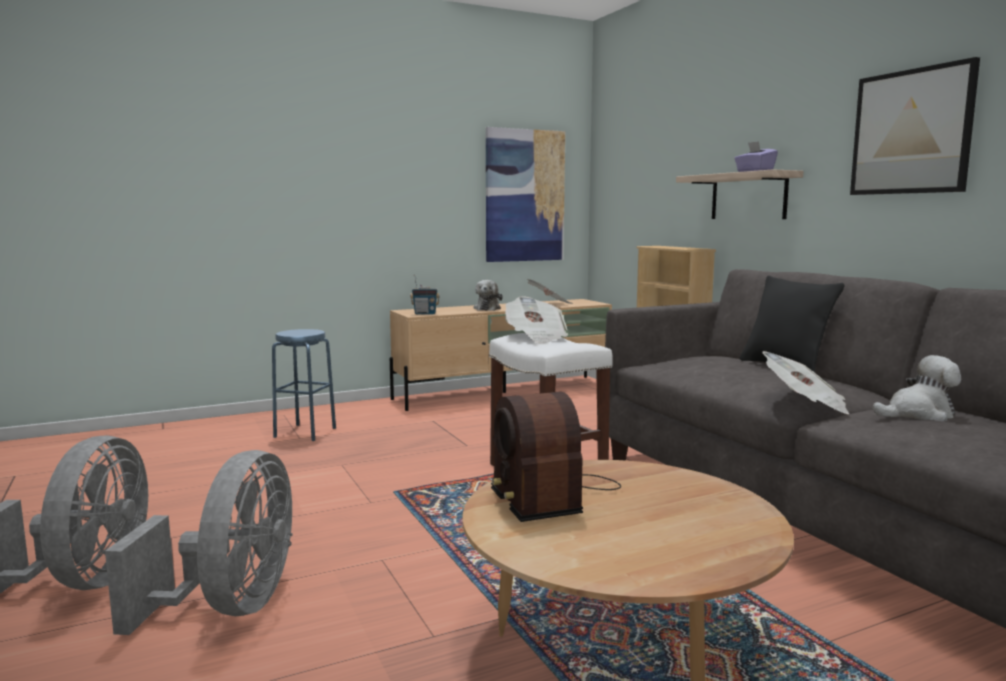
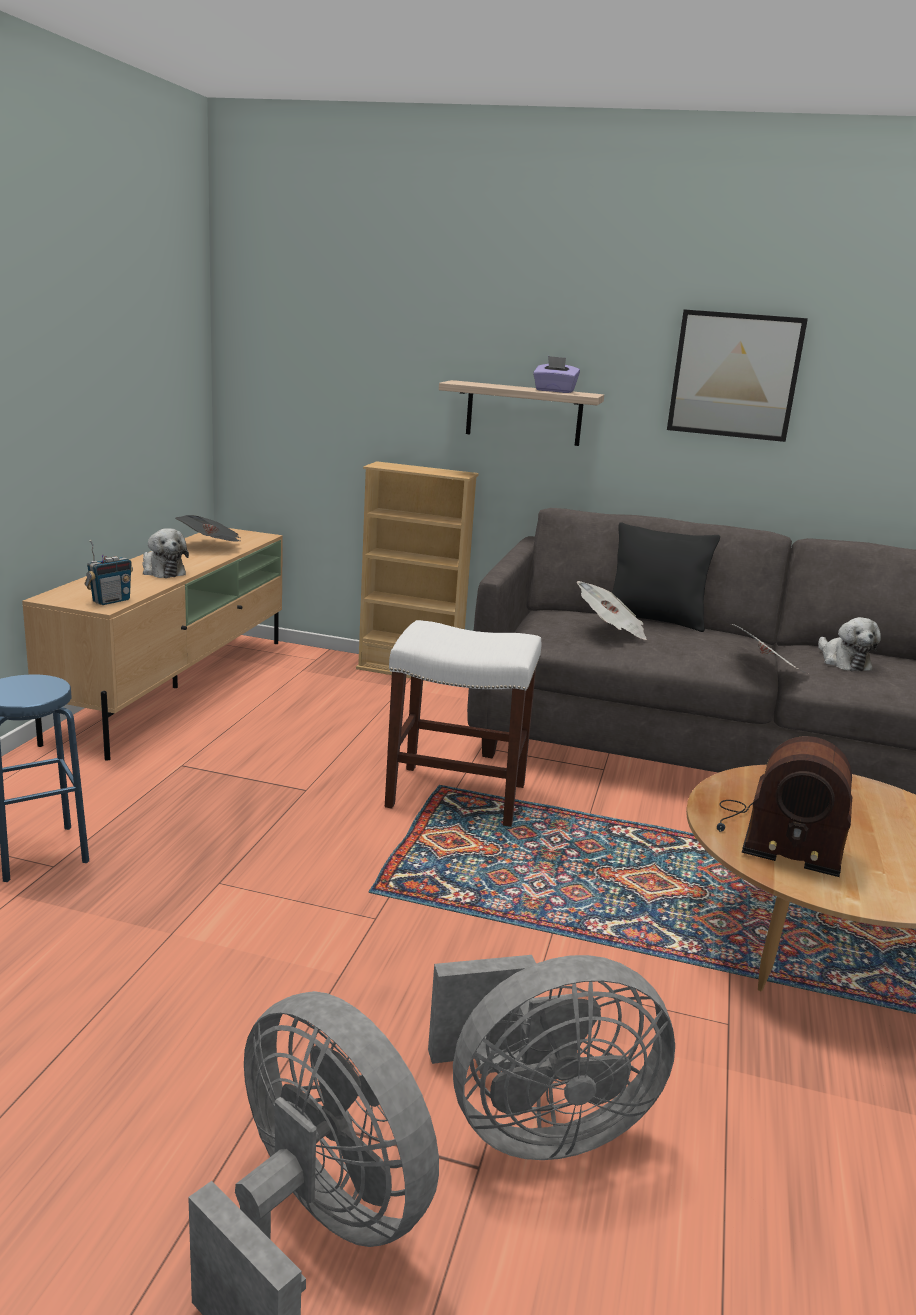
camera: 50 degrees left, 10 degrees up
grey fan [105,450,293,635] -> grey fan turned 120 degrees clockwise [428,955,675,1160]
picture [486,127,565,262] -> none
newspaper [505,297,568,343] -> newspaper moved to [577,581,646,640]
plush toy [872,355,961,421] -> plush toy turned 135 degrees clockwise [818,617,881,671]

